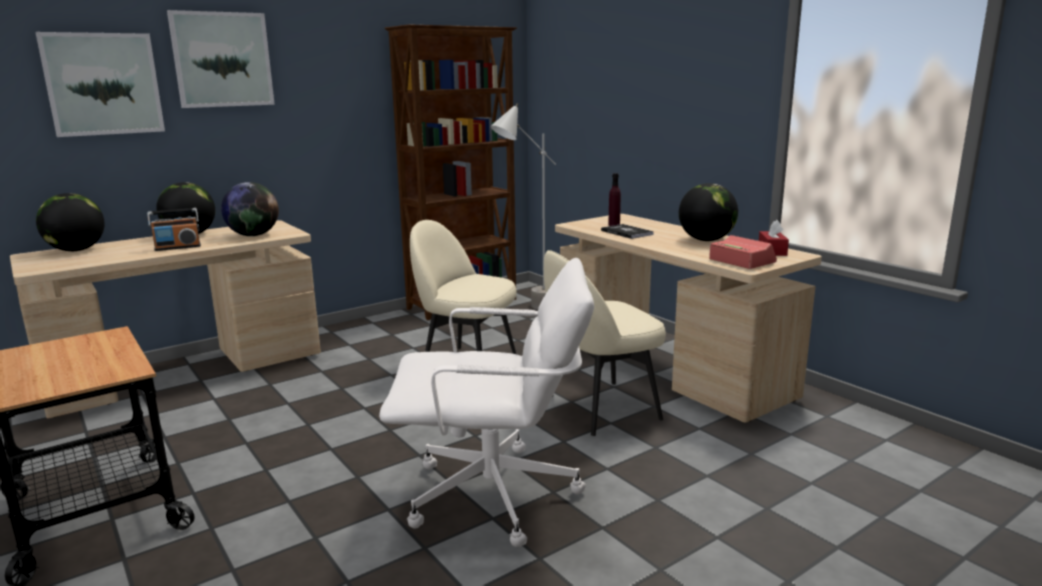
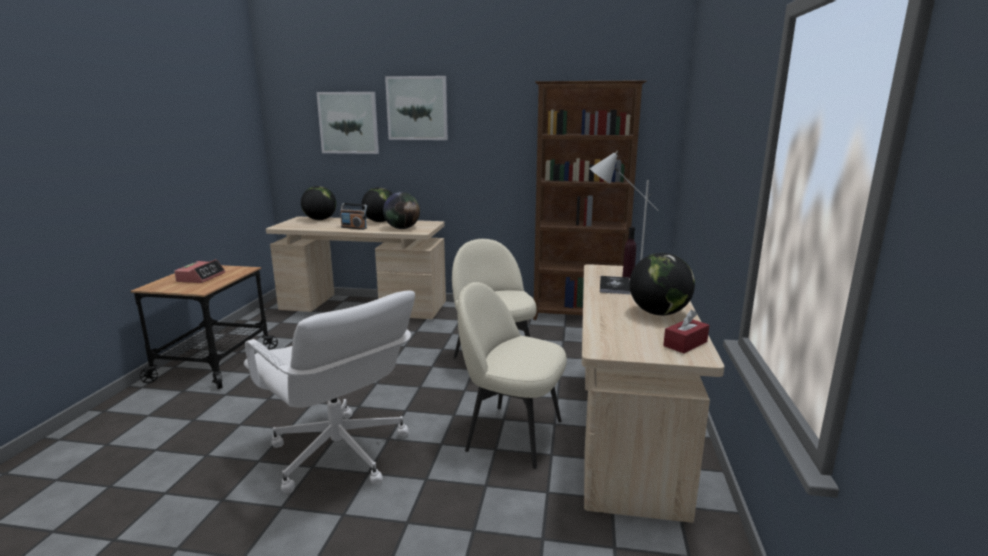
camera: 45 degrees right, 0 degrees up
alarm clock [709,235,777,269] -> alarm clock moved to [174,259,225,283]

